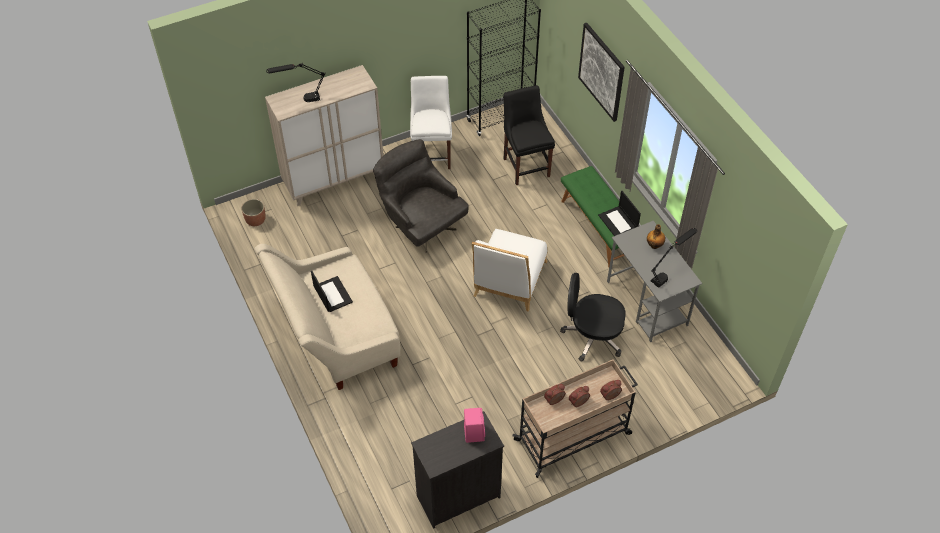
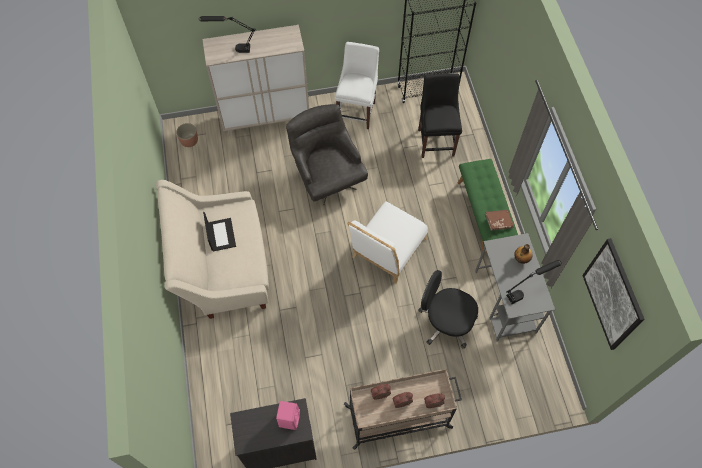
camera: 15 degrees right, 10 degrees up
picture [578,23,625,122] -> picture moved to [582,238,645,350]
laptop [598,191,641,236] -> brown book [485,209,514,231]

